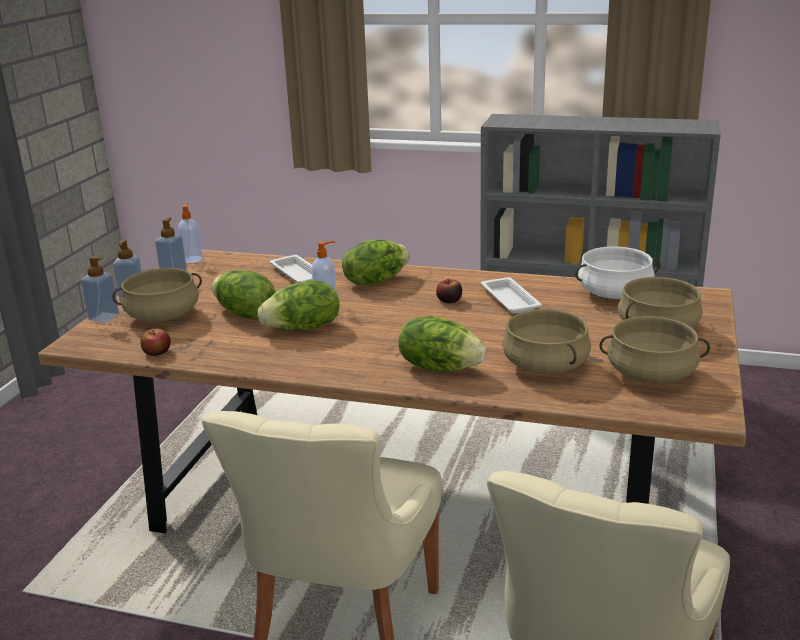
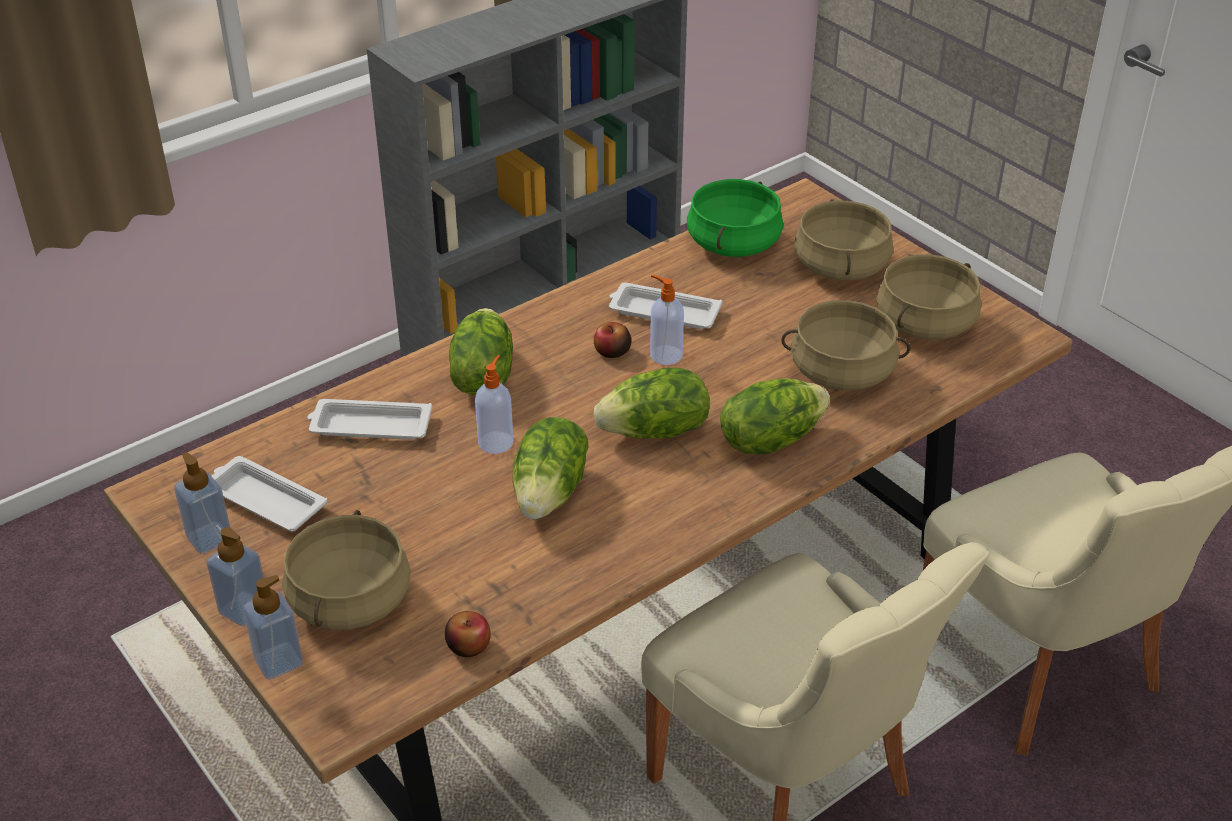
camera: 55 degrees left, 15 degrees up
soap dispenser [178,202,203,263] -> soap dispenser moved to [650,275,684,365]
lettuce [212,270,276,319] -> lettuce moved to [594,367,710,438]
white cooking pot [575,246,660,299] -> green cooking pot [687,179,783,257]
none -> white tray [212,456,327,531]

